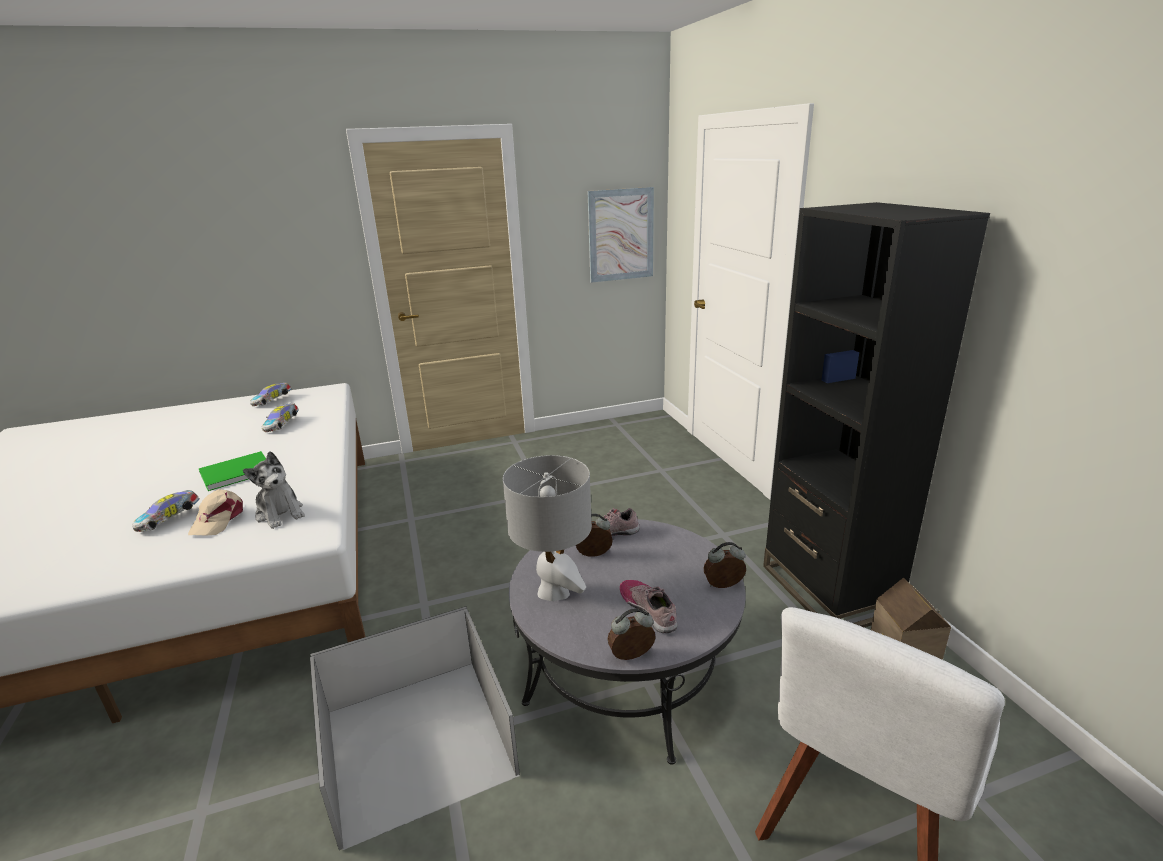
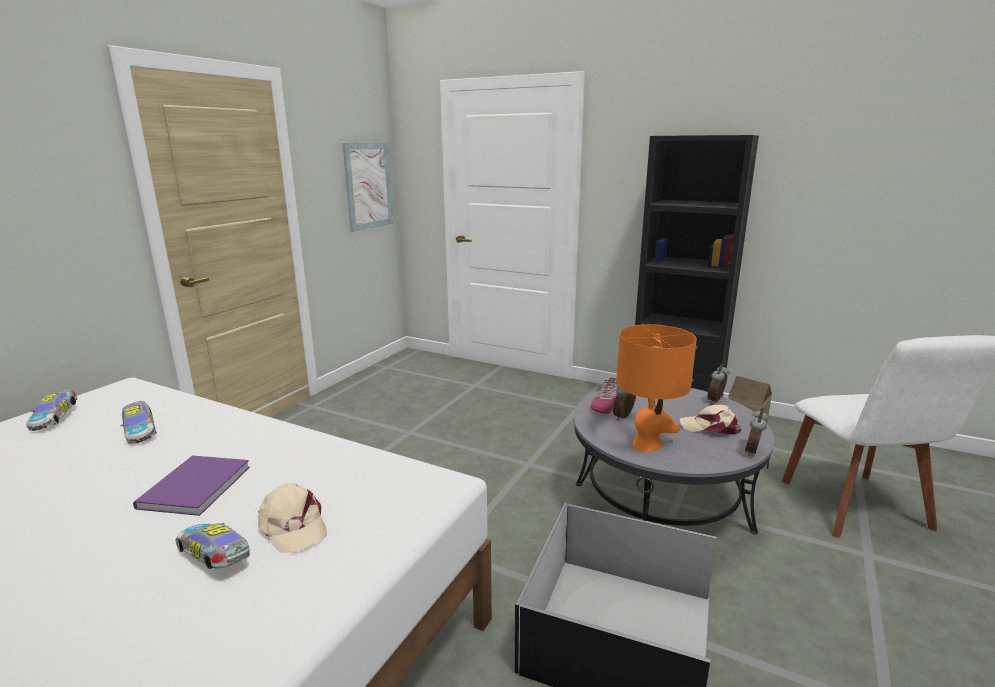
camera: 45 degrees left, 5 degrees down
toy car [132,490,199,532] -> toy car turned 135 degrees clockwise [176,523,250,569]
green book [199,451,266,491] -> purple book [133,455,250,516]
plush toy [243,451,305,529] -> none
grey table lamp [503,455,592,601] -> orange table lamp [616,324,697,452]
shoe [620,580,678,633] -> beige cap [680,405,741,434]

